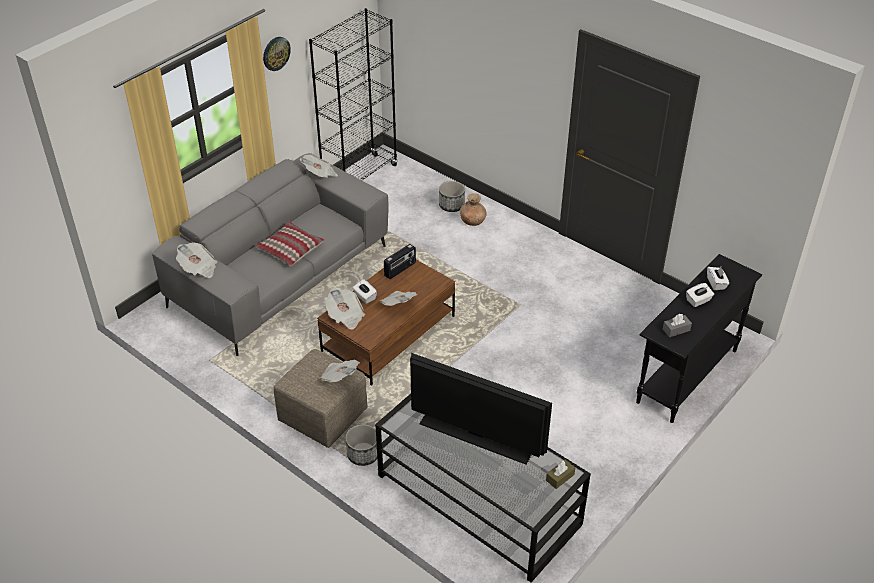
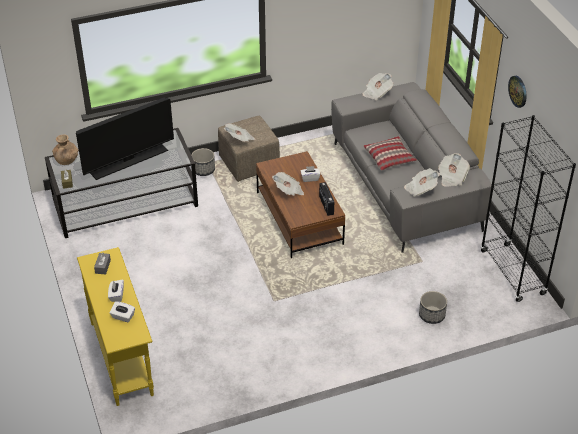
camera: 120 degrees right, 0 degrees up
newspaper [325,288,365,330] -> newspaper moved to [404,168,440,197]
brown vase [460,194,487,226] -> brown vase moved to [52,134,78,165]
black console table [636,254,762,423] -> yellow console table [77,247,154,406]

